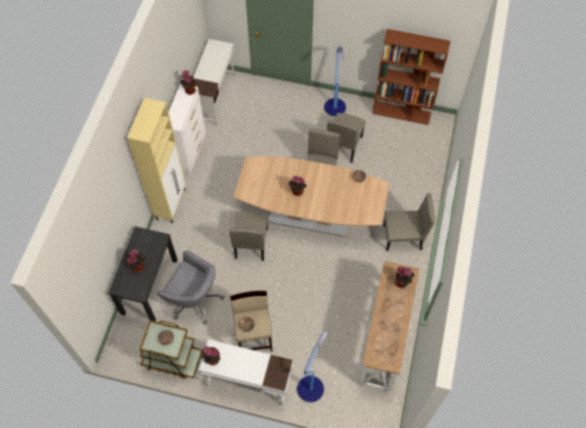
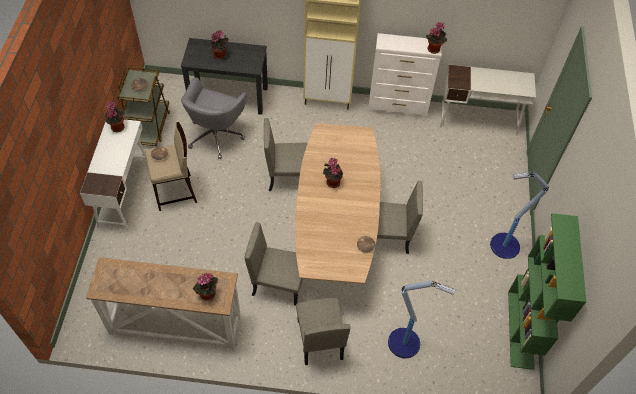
camera: 80 degrees right, 5 degrees down
floor lamp [297,331,328,402] -> floor lamp moved to [388,280,456,358]
beige chair [327,113,366,163] -> beige chair moved to [245,222,303,305]
brown bookcase [372,29,450,125] -> green bookcase [508,213,586,370]

